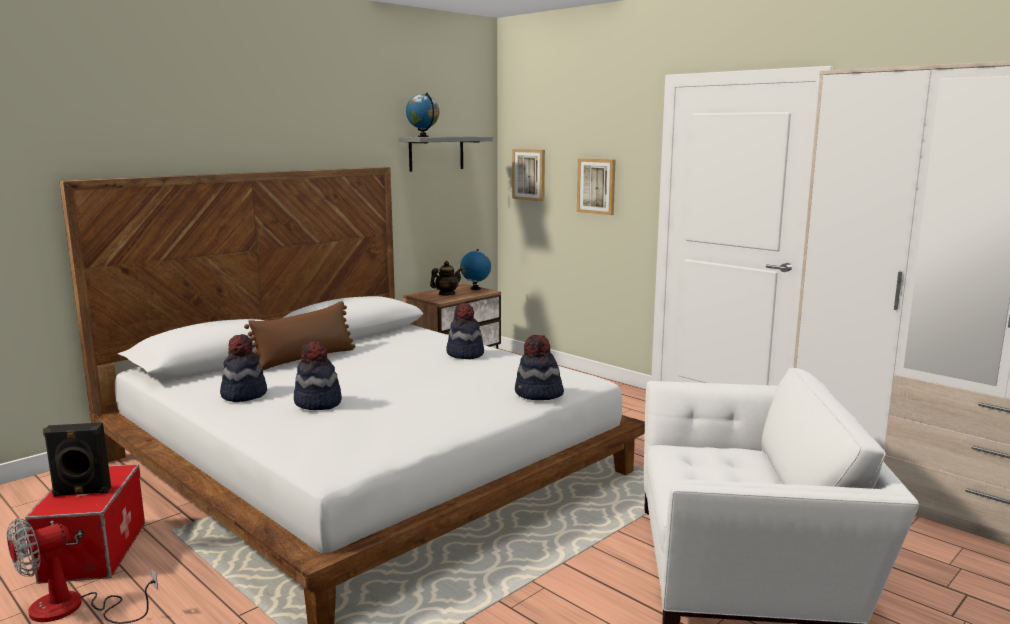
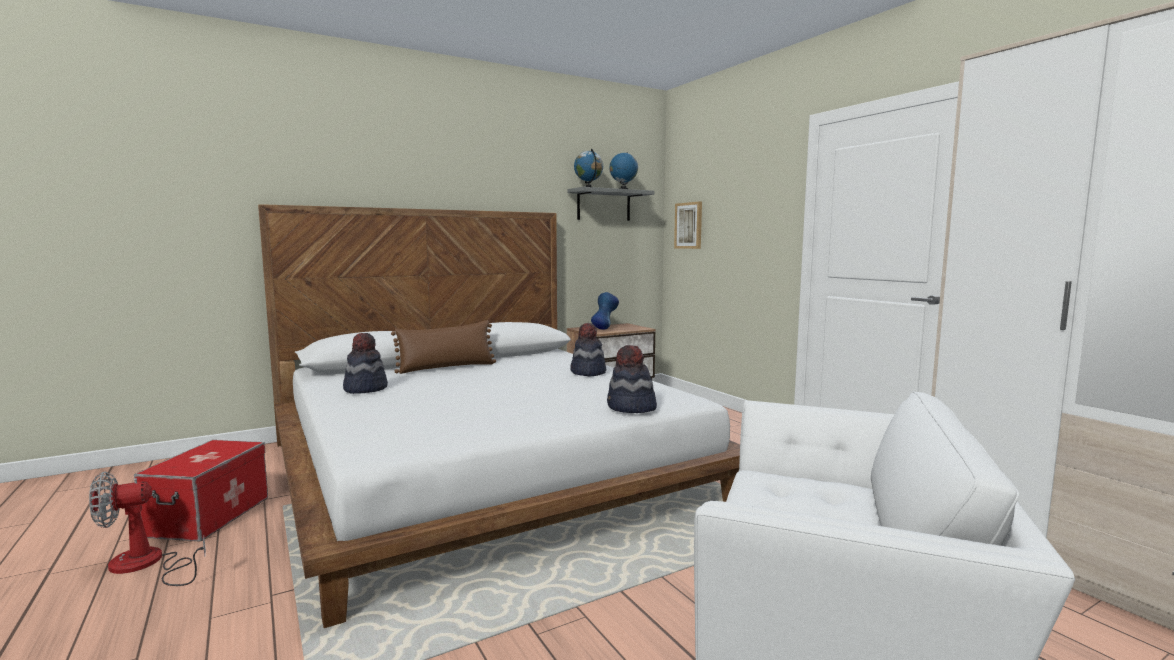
camera: 15 degrees right, 5 degrees down
black speaker [43,422,111,497] -> none
hat [294,340,342,410] -> none
teapot [430,261,462,295] -> blue vase [591,292,619,330]
globe [460,249,491,290] -> globe moved to [609,153,638,189]
picture [577,158,615,215] -> none

